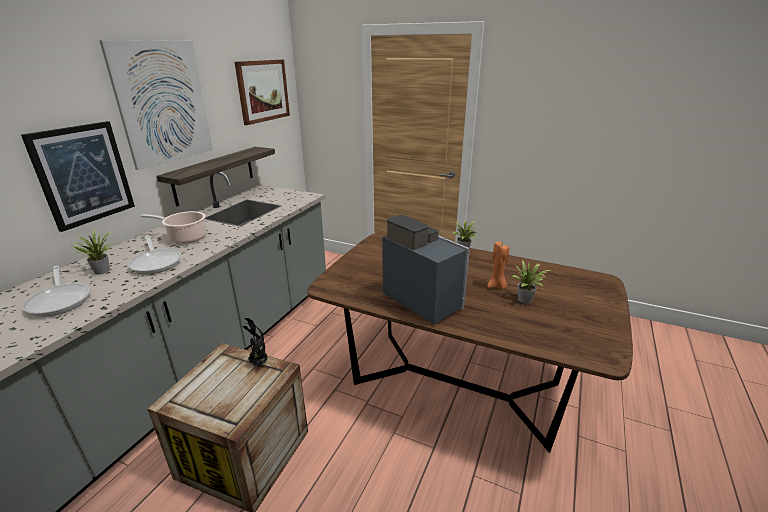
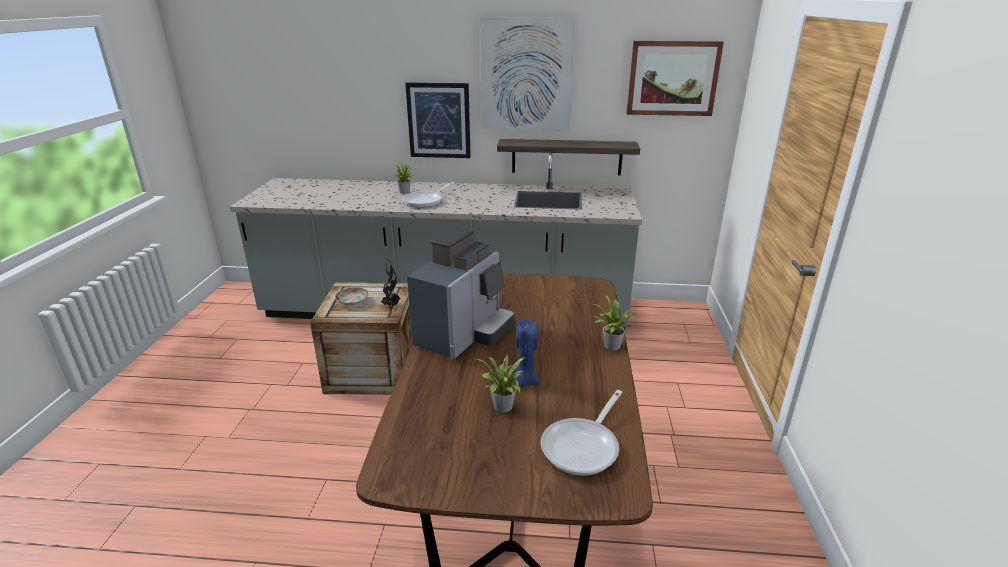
camera: 70 degrees right, 0 degrees up
frying pan [22,266,91,317] -> frying pan moved to [541,390,623,476]
cooking pot [141,211,207,244] -> none
orange candle [487,241,510,289] -> blue candle [513,319,541,387]
none -> plate [335,287,369,306]

